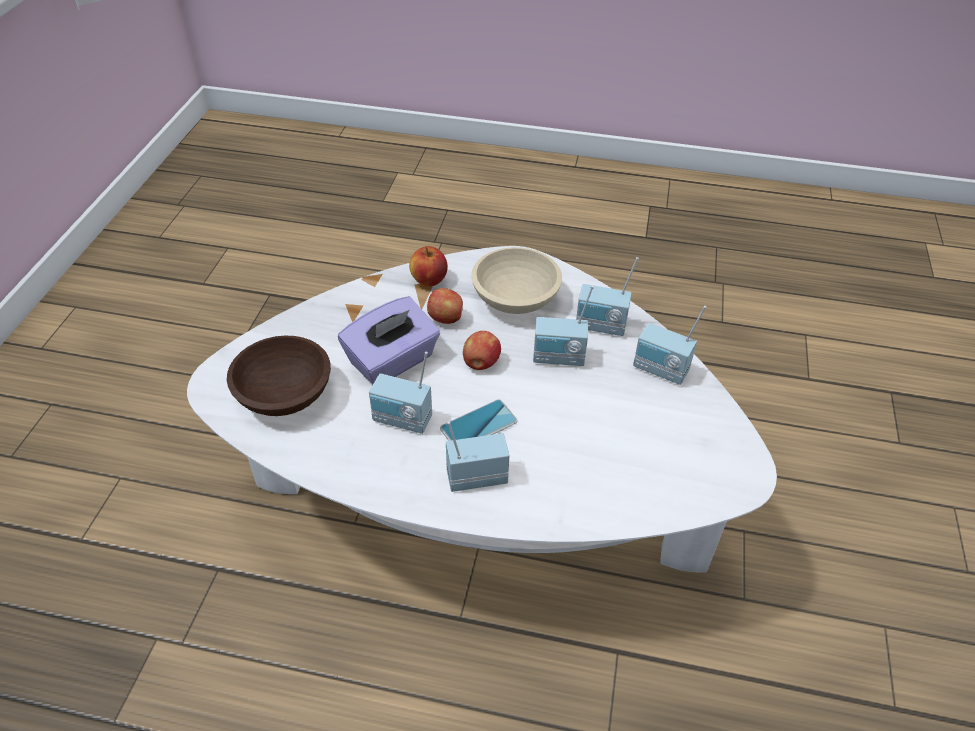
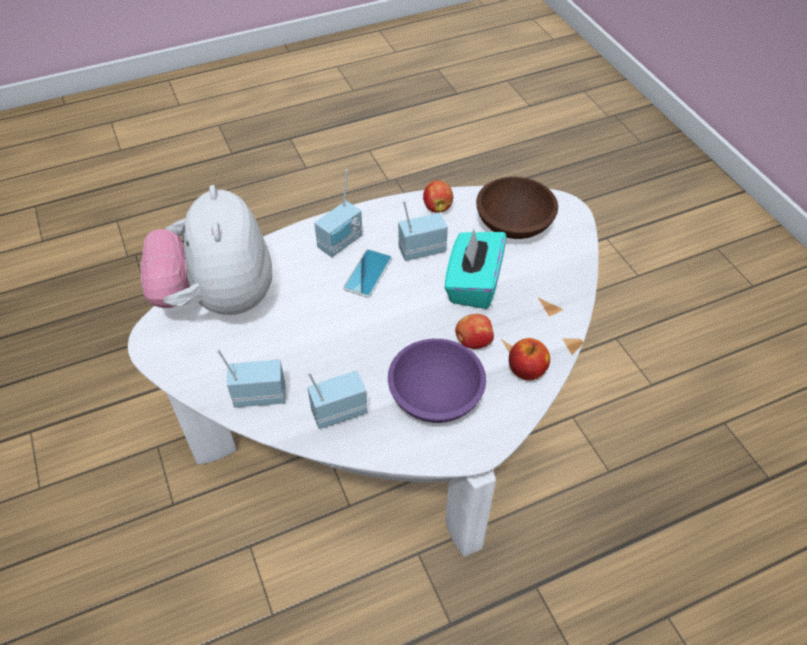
camera: 145 degrees right, 5 degrees up
purple tissue box [338,297,440,384] -> turquoise tissue box [445,229,506,309]
apple [463,331,501,370] -> apple moved to [423,180,453,212]
beige bowl [471,247,562,314] -> purple bowl [388,339,486,423]
radio [533,286,594,366] -> none
none -> plush toy [141,185,272,315]

